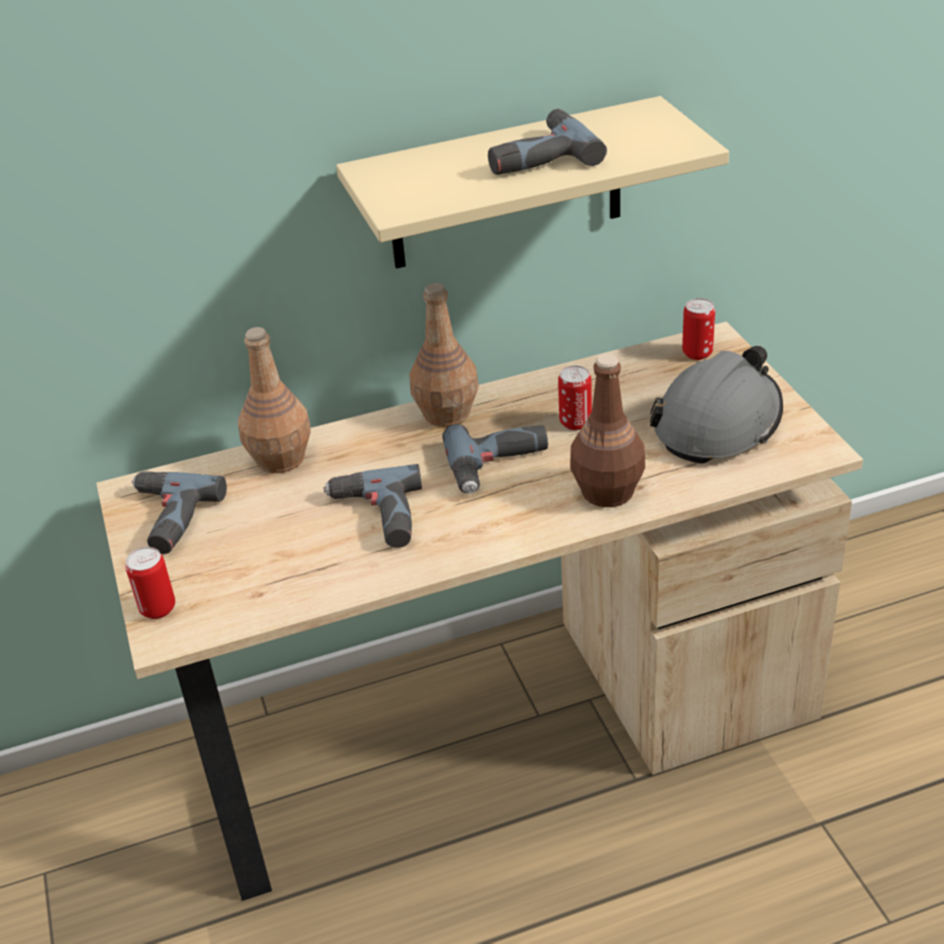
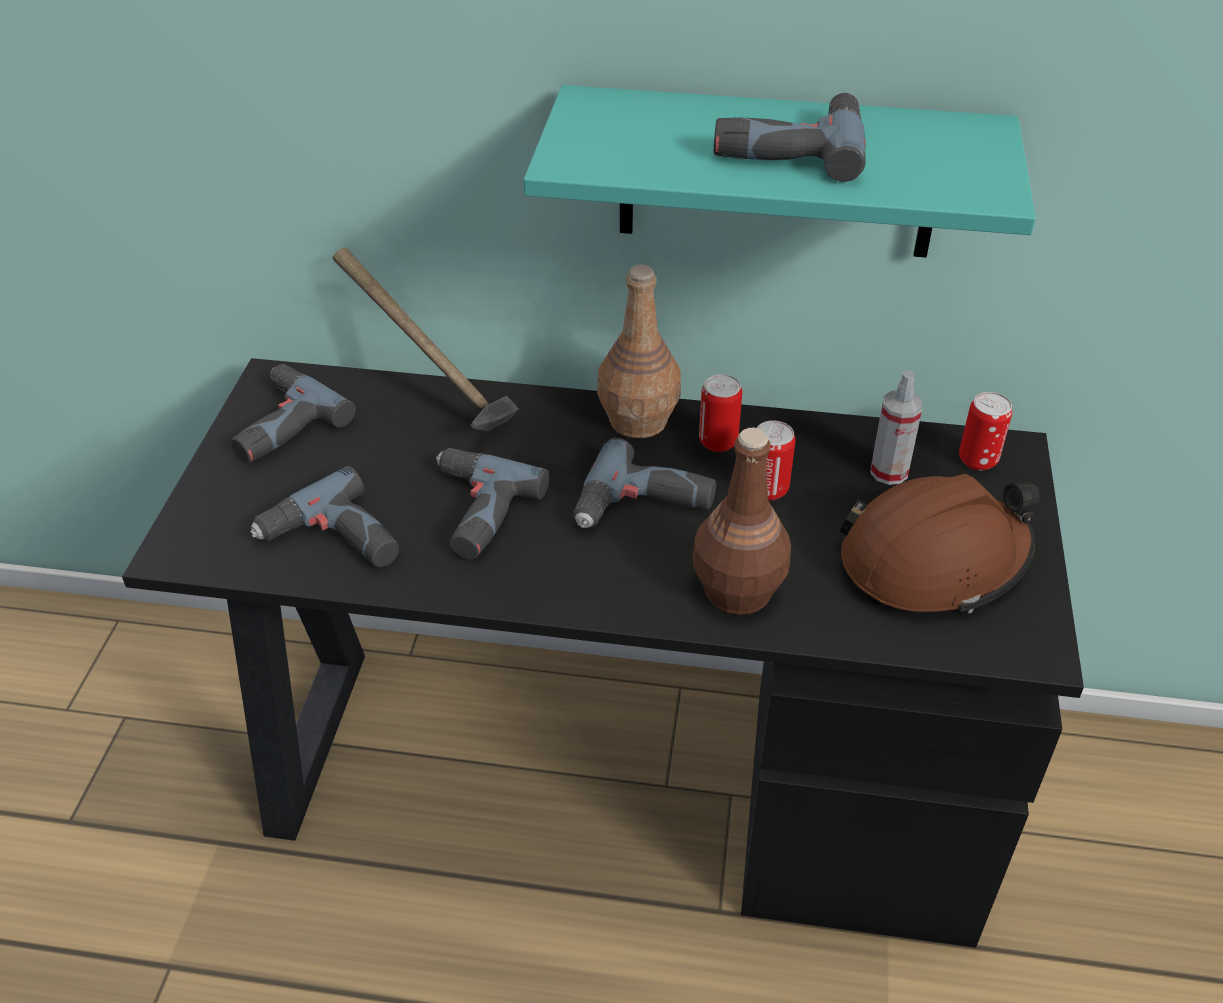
camera: 25 degrees right, 5 degrees up
beige desk [96,322,863,901] -> black desk [122,358,1084,948]
can [125,547,175,619] -> can moved to [699,374,742,452]
brown bottle [238,327,311,473] -> hammer [333,247,519,431]
beige shelf [336,96,729,269] -> turquoise shelf [523,85,1036,258]
grey hard hat [650,346,783,464] -> brown hard hat [839,474,1040,614]
none -> power drill [250,466,399,567]
none -> spray bottle [870,371,923,485]

